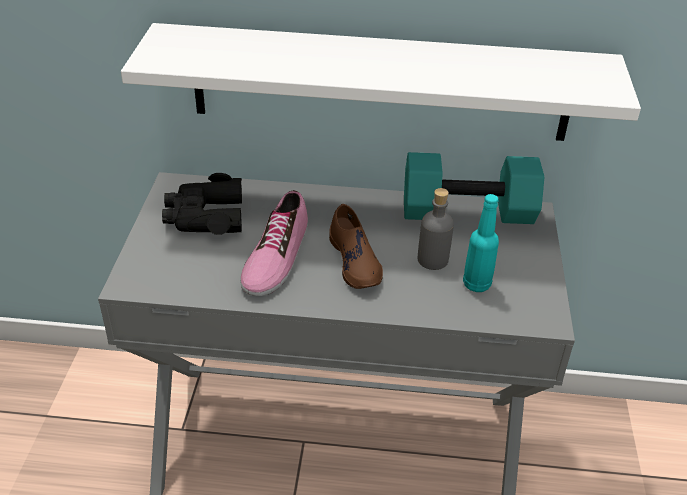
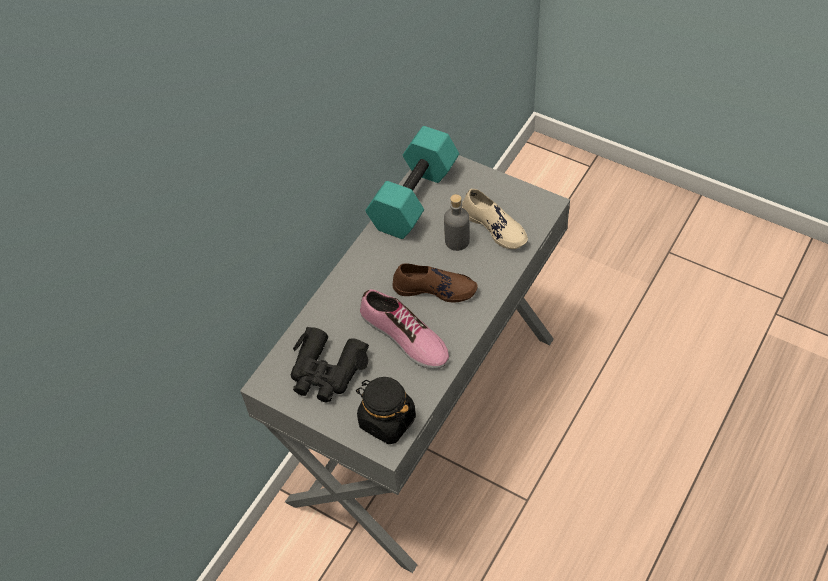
camera: 60 degrees left, 15 degrees up
white shelf [121,23,641,141] -> none
turquoise bottle [463,194,499,292] -> beige shoe [462,189,528,249]
none -> black jar [356,377,416,444]

